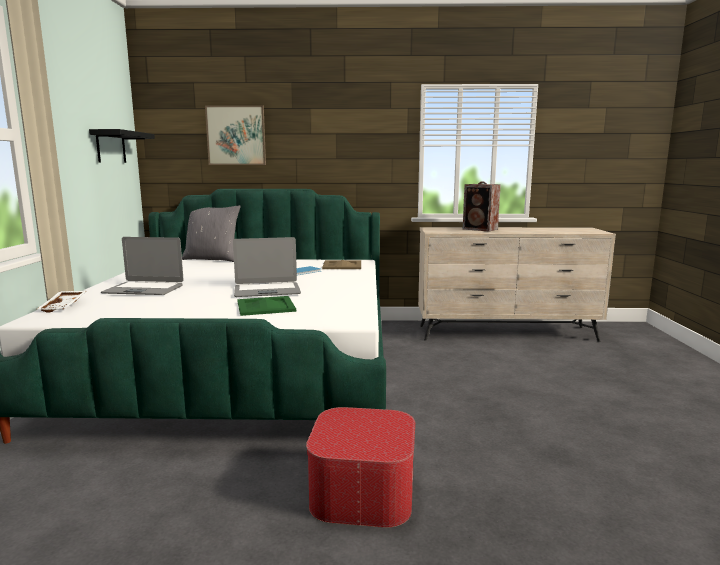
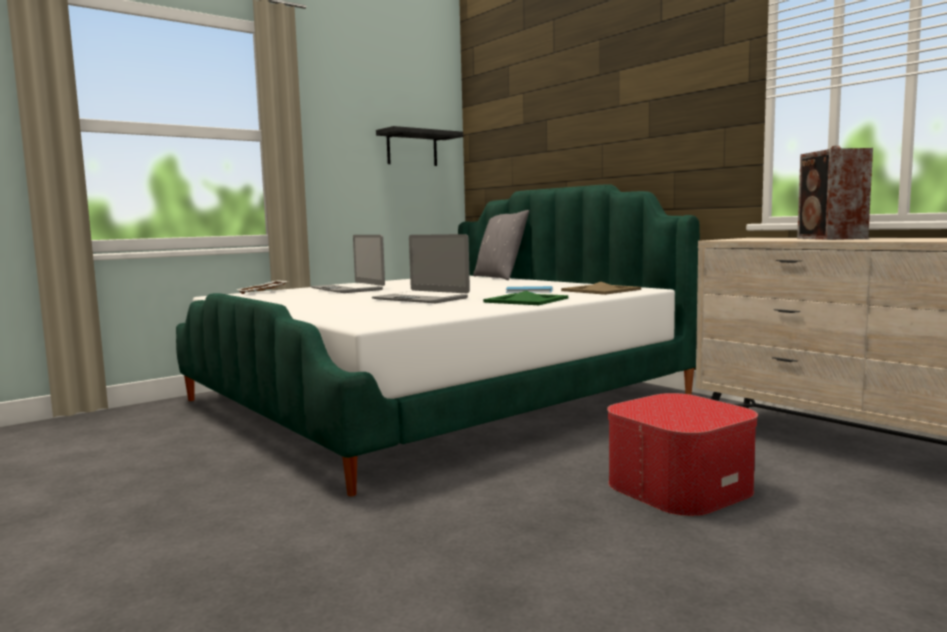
camera: 50 degrees right, 5 degrees down
picture [205,105,266,165] -> none
green tray [237,296,296,316] -> green tray moved to [483,291,568,305]
ottoman [306,407,415,528] -> ottoman moved to [607,393,758,516]

